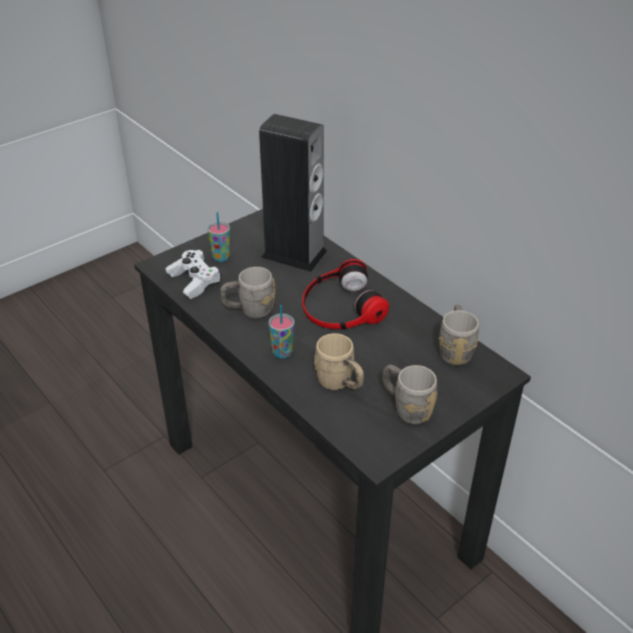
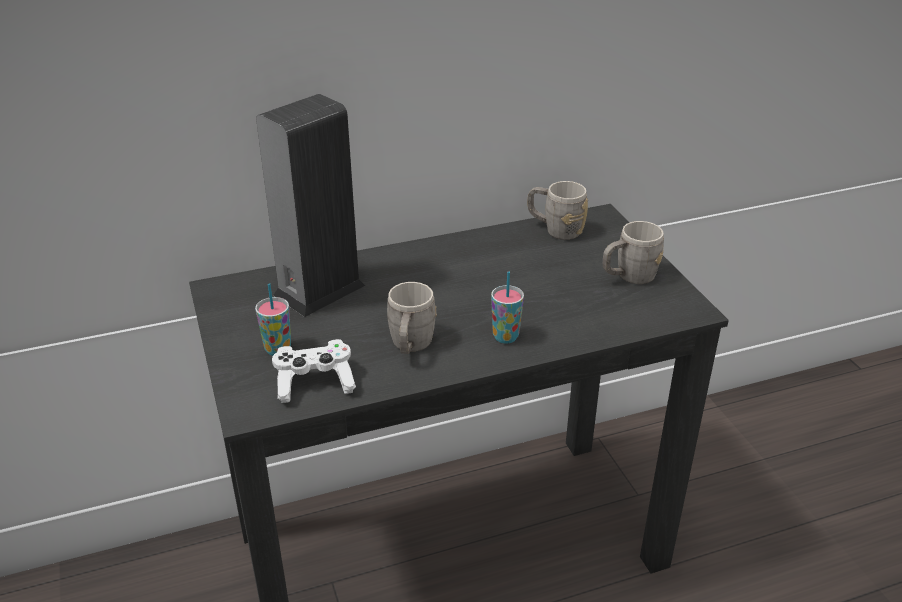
camera: 70 degrees left, 5 degrees down
headphones [302,259,389,330] -> none
beige mug [314,333,364,390] -> none

